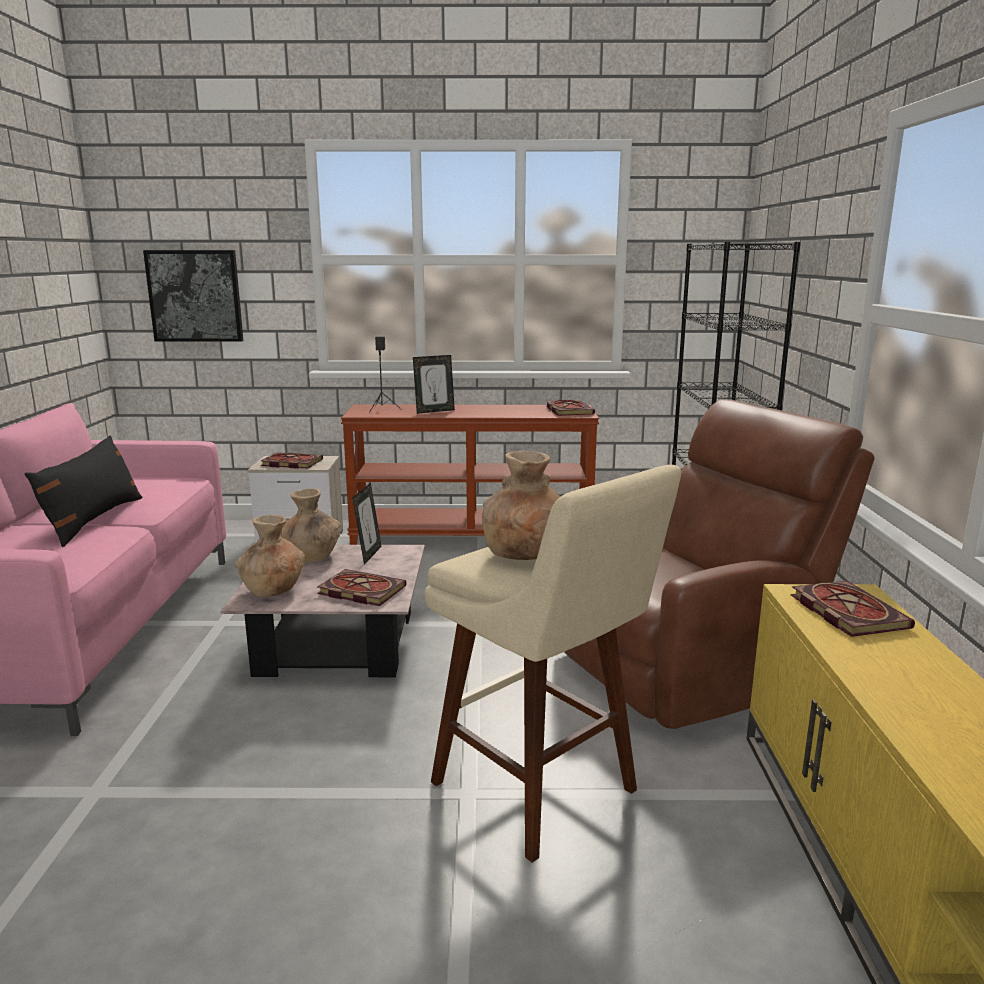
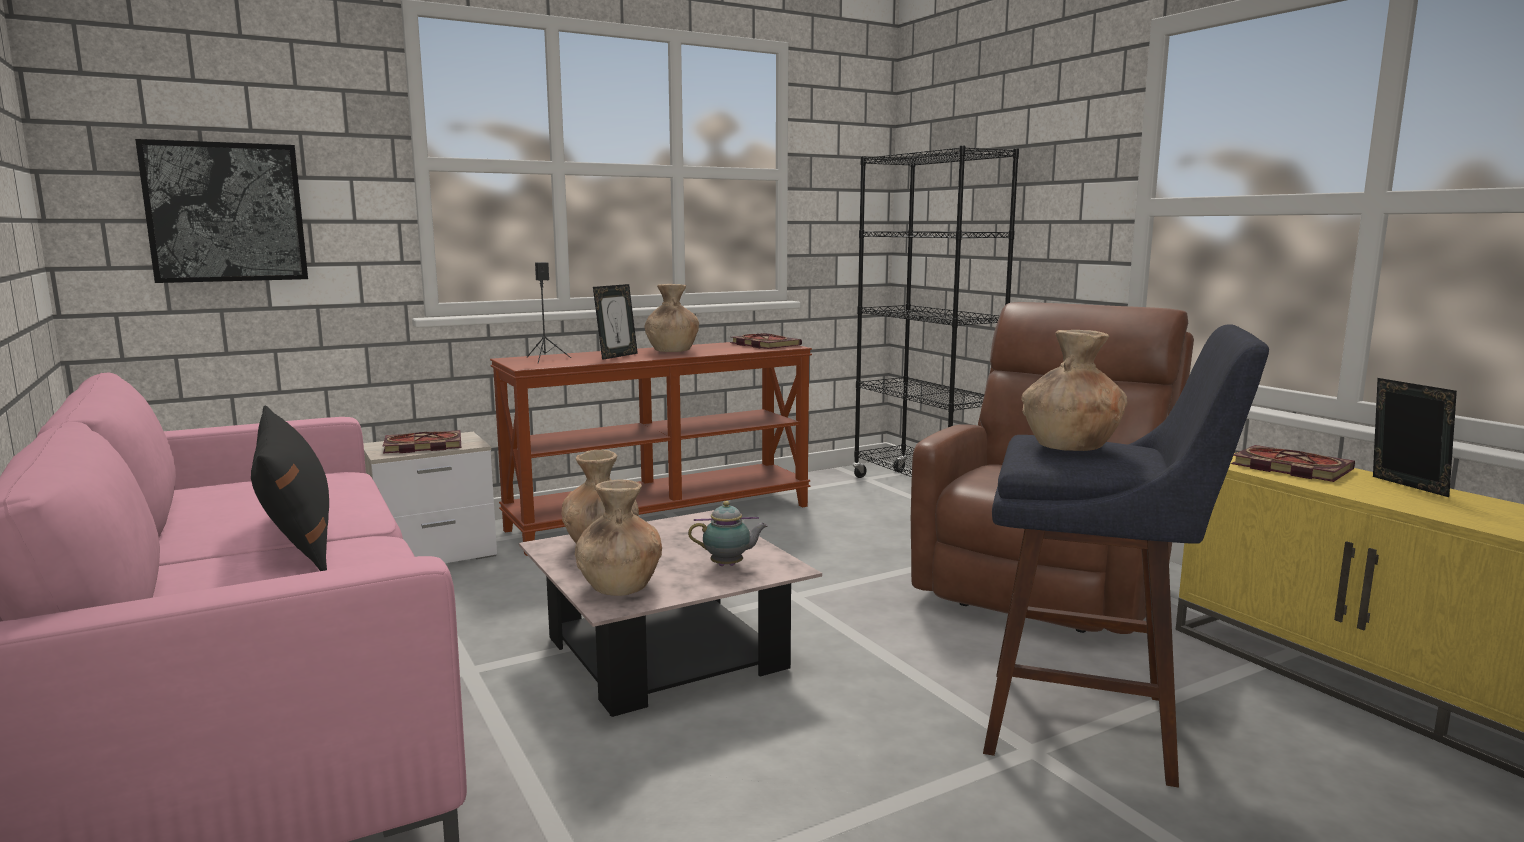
camera: 30 degrees left, 5 degrees down
book [317,569,407,606] -> teapot [688,501,768,566]
picture frame [352,483,382,565] -> picture frame moved to [1373,378,1457,497]
beige stool [425,465,682,863] -> blue stool [983,324,1269,788]
none -> brown vase [645,284,699,352]

